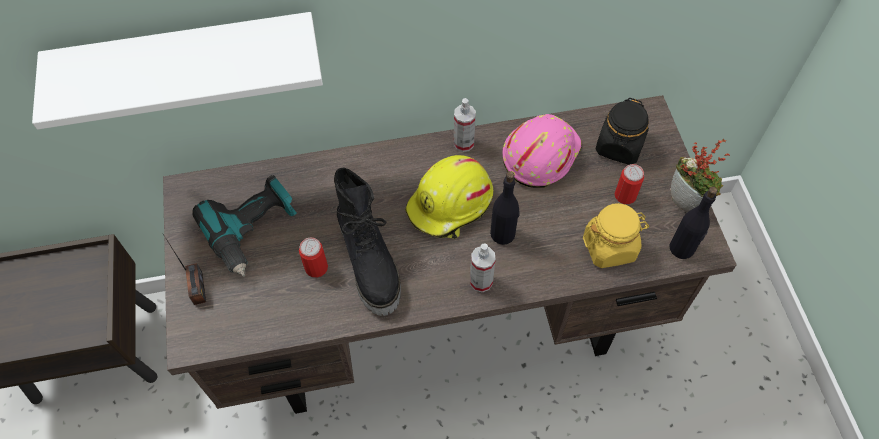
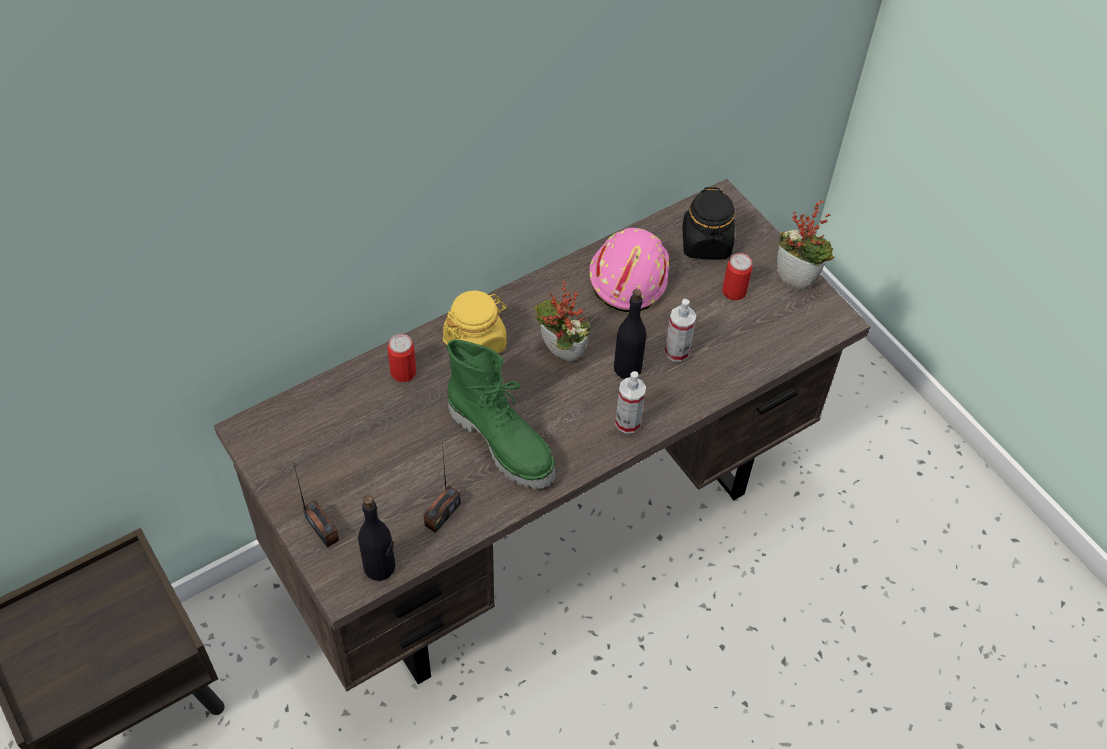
camera: 25 degrees left, 5 degrees down
white shelf [32,12,323,130] -> none
power drill [192,175,297,277] -> none
can [299,238,328,278] -> can moved to [387,334,416,382]
black boot [334,167,401,316] -> green boot [447,340,555,489]
yellow hard hat [405,155,493,239] -> potted plant [535,281,590,361]
spray bottle [454,98,476,152] -> spray bottle moved to [665,299,696,362]
yellow jar [583,203,649,268] -> yellow jar moved to [443,290,507,353]
black bottle [669,187,718,259] -> black bottle moved to [358,495,395,581]
none -> radio [423,441,461,533]

